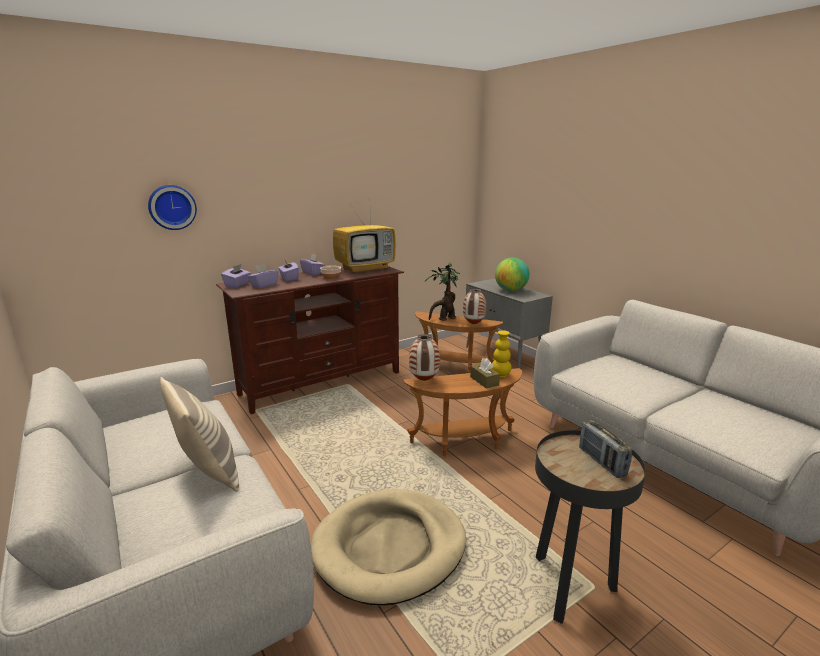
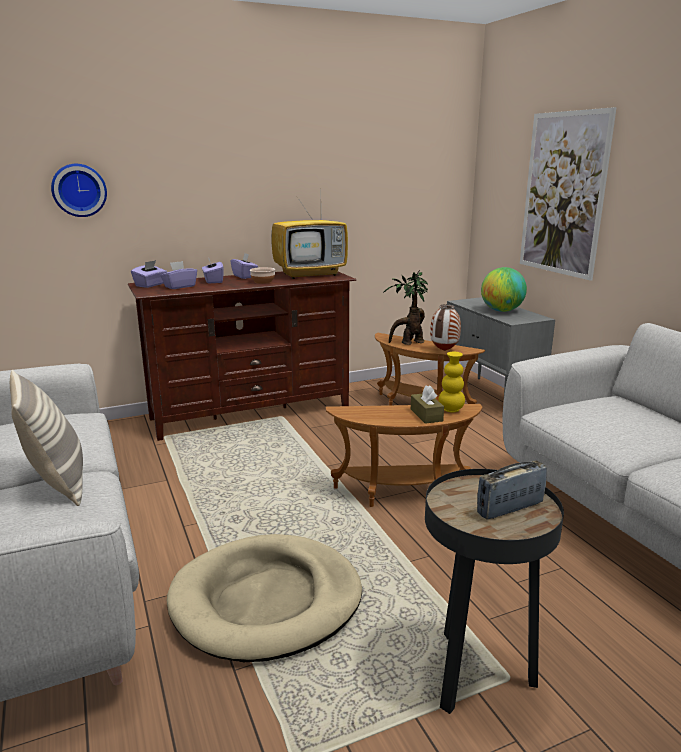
camera: 10 degrees right, 0 degrees up
vase [409,334,440,381] -> none
radio [579,420,632,478] -> radio turned 75 degrees clockwise [477,460,547,520]
none -> picture [520,107,617,281]

